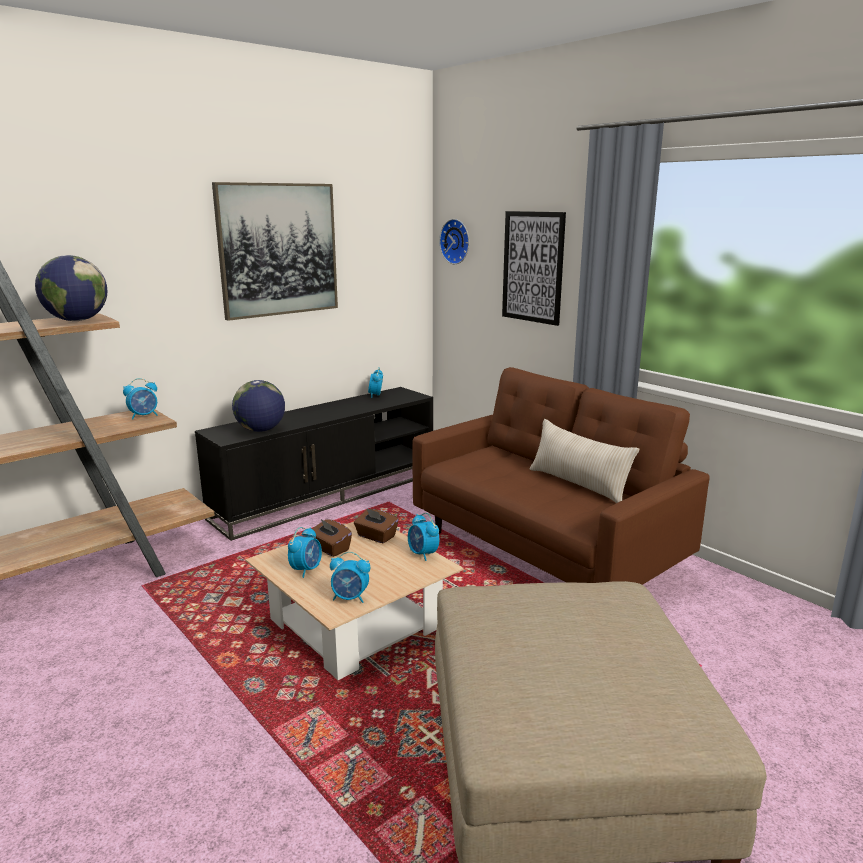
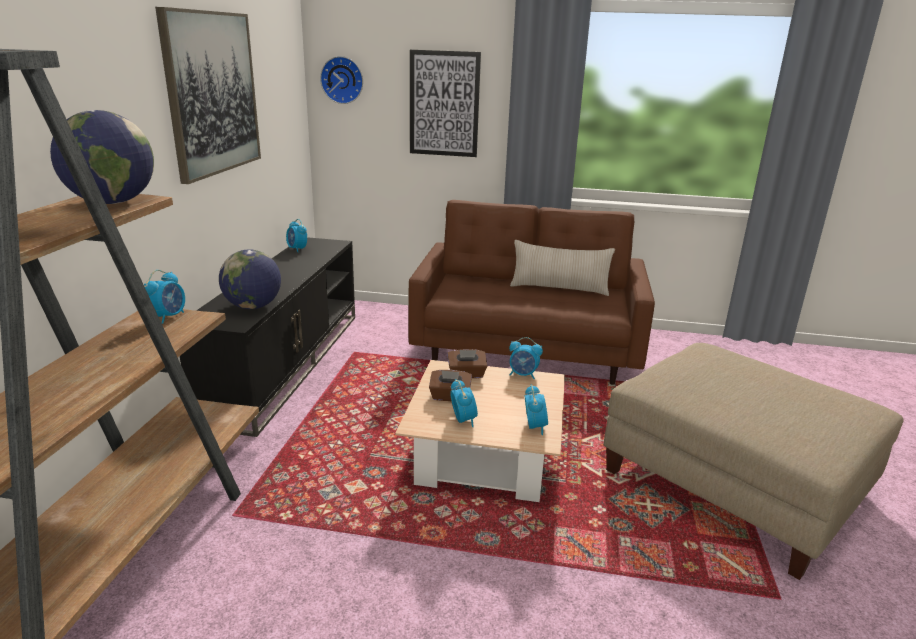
camera: 40 degrees left, 5 degrees up
alarm clock [330,552,370,603] -> alarm clock turned 60 degrees counterclockwise [525,384,548,435]

